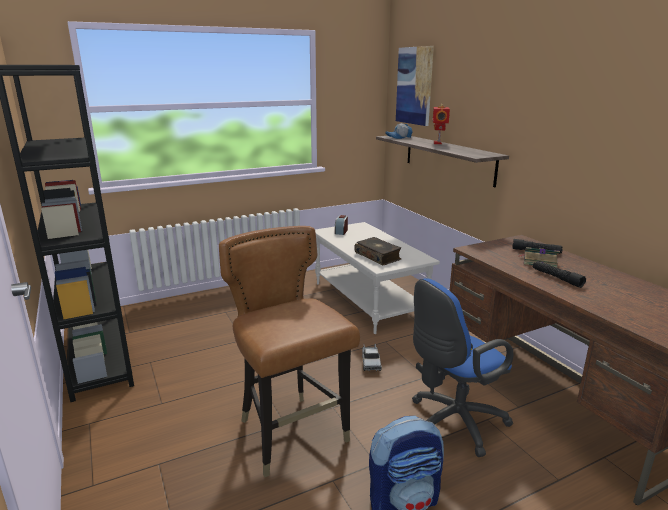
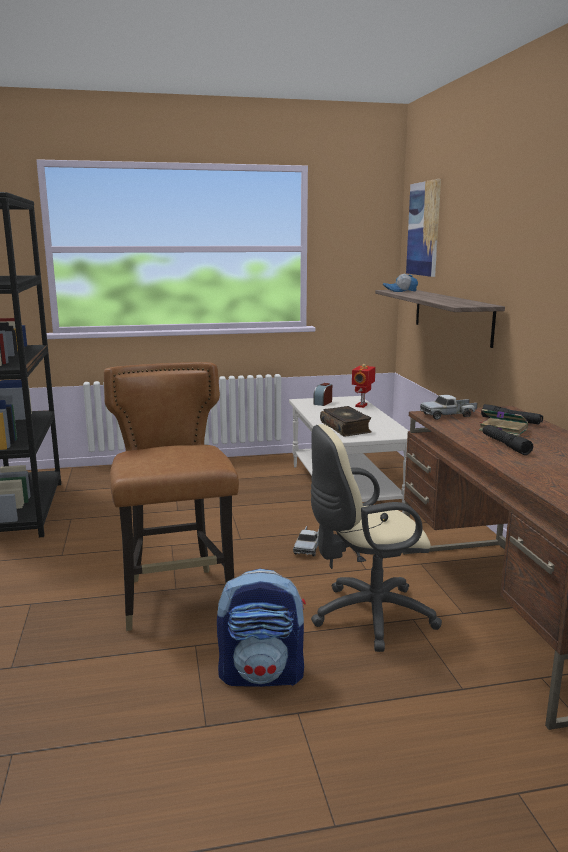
camera: 15 degrees right, 5 degrees down
blue office chair [412,278,514,457] -> beige office chair [311,424,442,652]
toy robot [432,104,450,144] -> toy robot moved to [352,364,376,408]
none -> toy truck [420,395,477,420]

